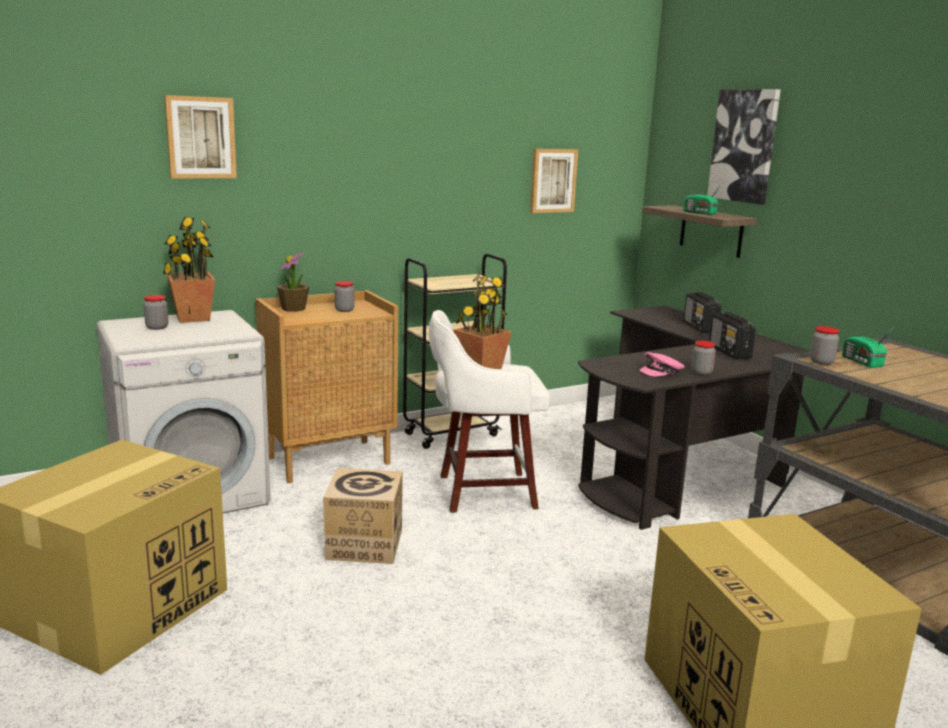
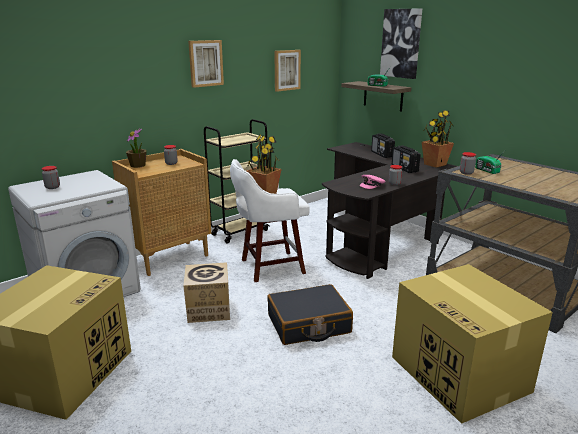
camera: 10 degrees left, 5 degrees up
potted plant [163,217,215,323] -> potted plant moved to [422,111,454,168]
picture [164,95,237,178] -> picture moved to [188,40,224,88]
none -> black suitcase [267,284,353,345]

